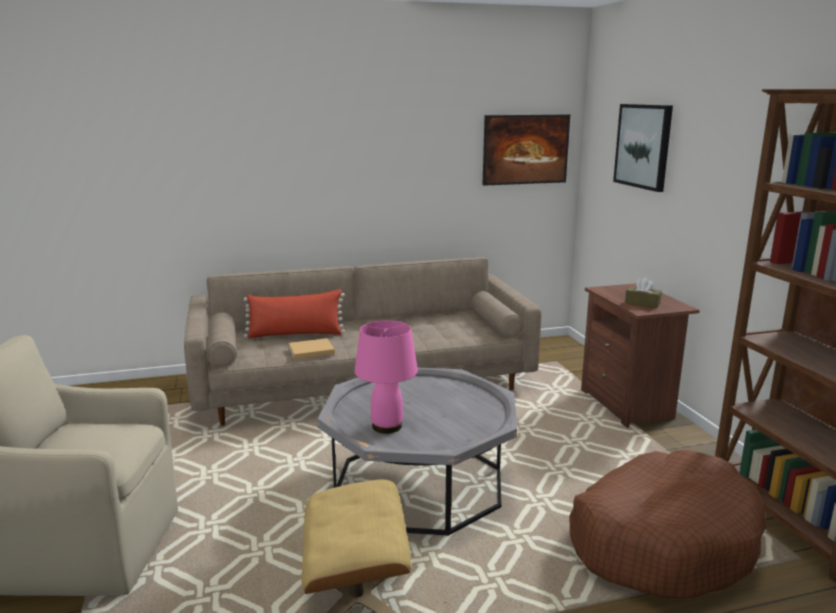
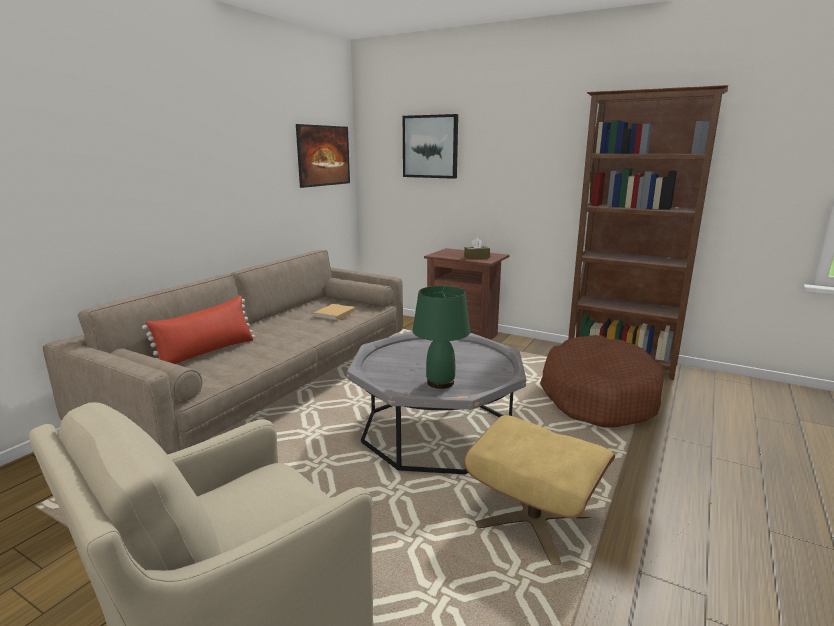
camera: 45 degrees left, 0 degrees up
beige book [288,338,335,359] -> beige book moved to [314,304,355,320]
pink table lamp [355,320,418,433] -> green table lamp [413,286,470,389]

